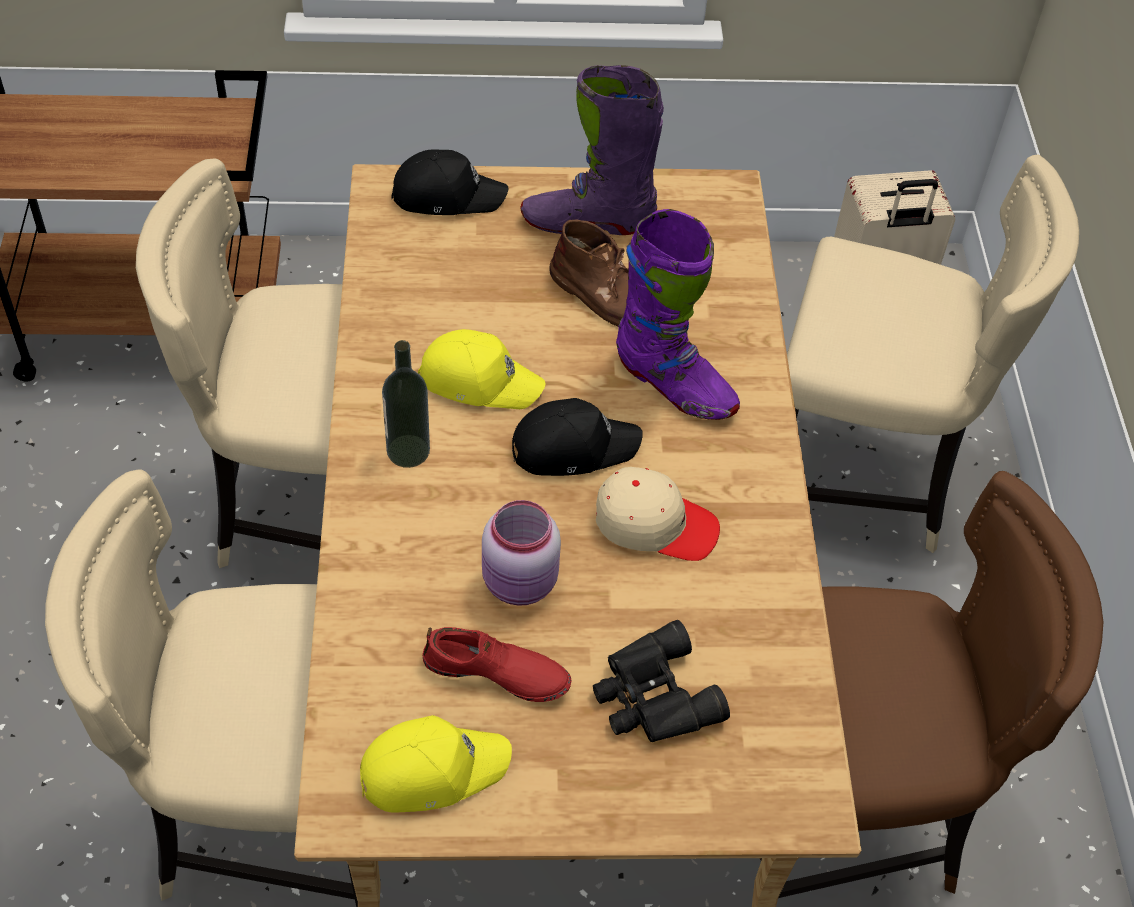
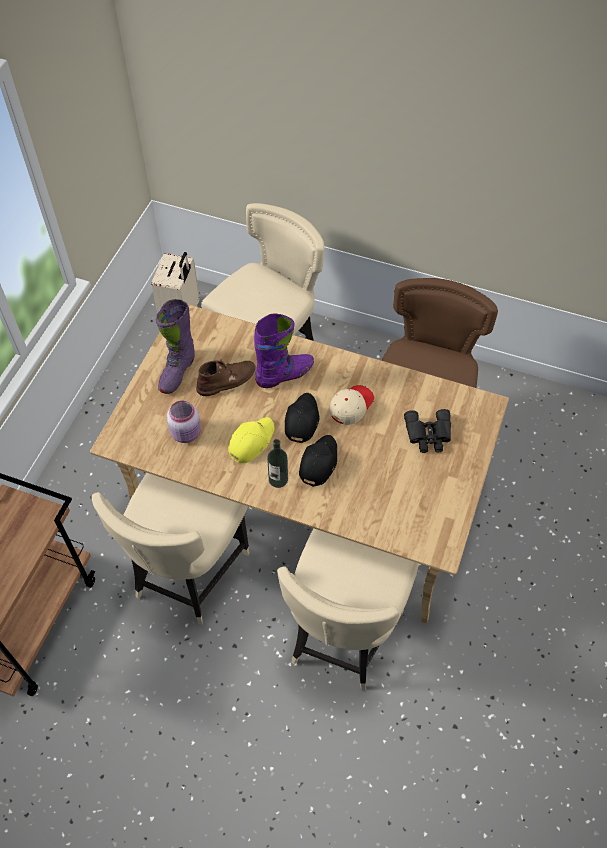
camera: 65 degrees left, 5 degrees up
yellow cap [360,715,512,812] -> none
black cap [391,150,509,215] -> black cap moved to [299,435,337,487]
red shoe [423,627,571,702] -> none
pink jar [482,500,561,606] -> pink jar moved to [167,400,201,443]

